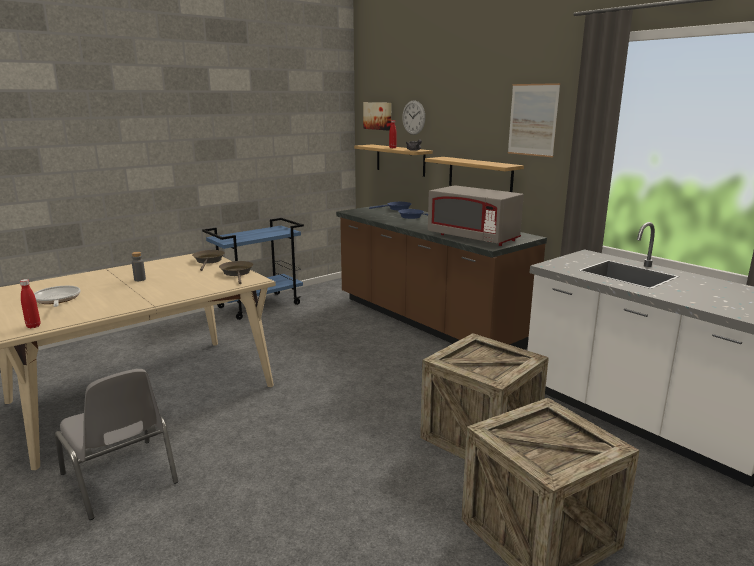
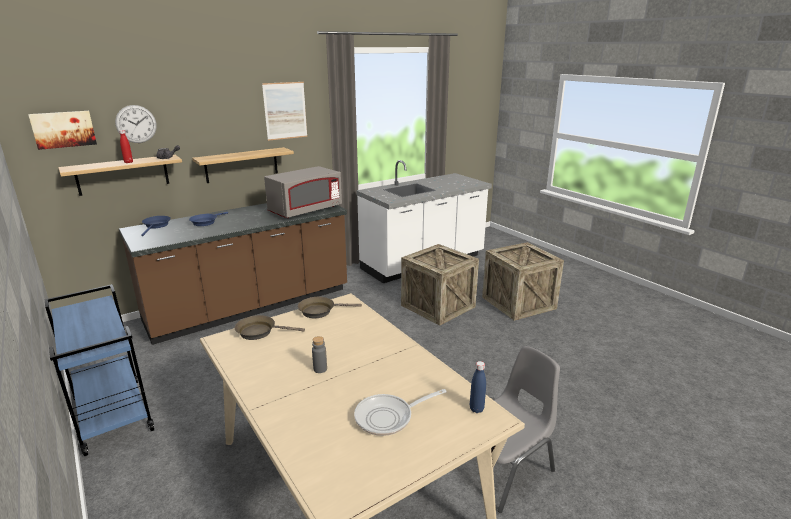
camera: 85 degrees left, 5 degrees up
red bottle [20,279,41,328] -> blue bottle [470,361,486,413]

